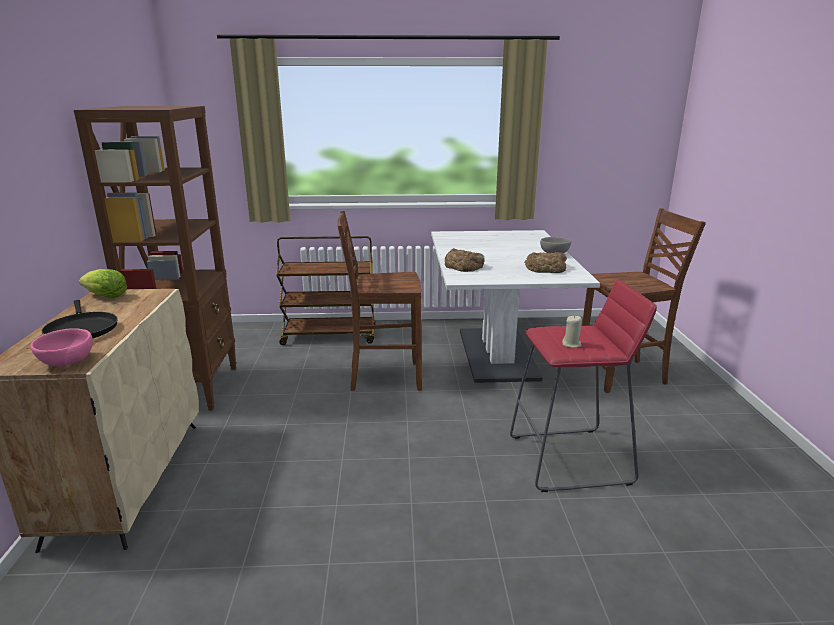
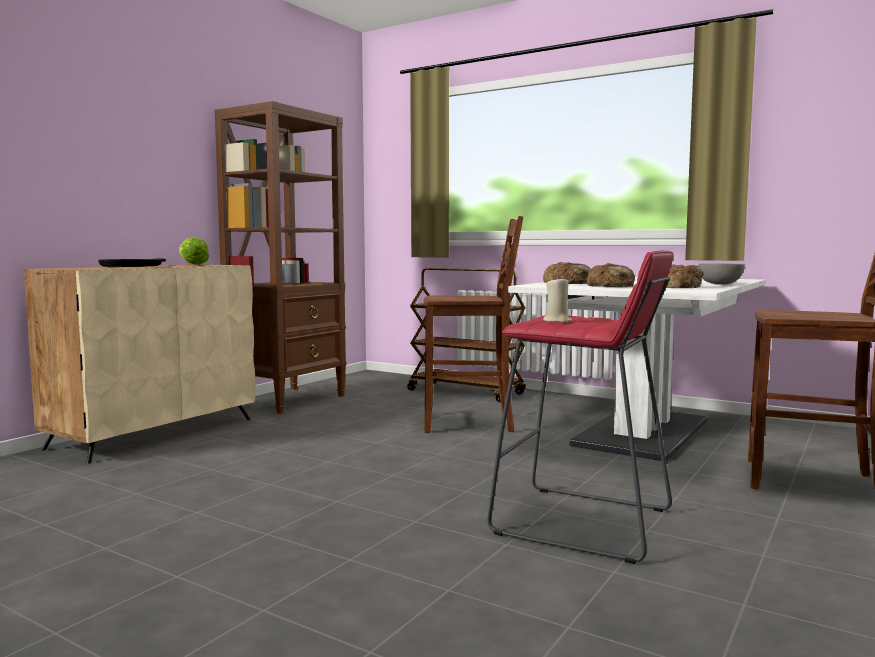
camera: 35 degrees right, 15 degrees down
pink bowl [30,328,93,366] -> none
brown chair [337,211,422,391] -> brown chair turned 150 degrees clockwise [424,216,523,433]
none -> bread [587,263,635,287]

